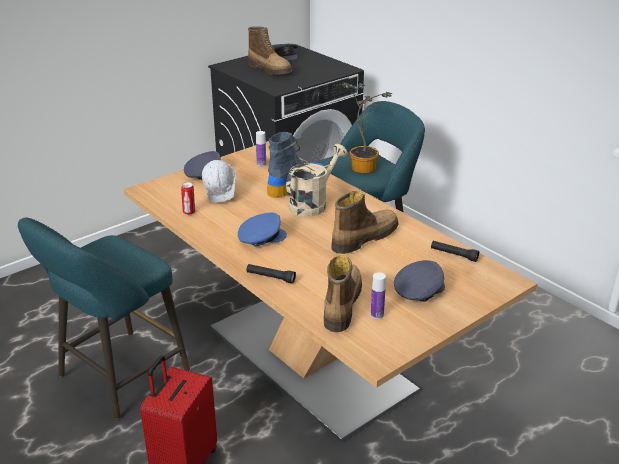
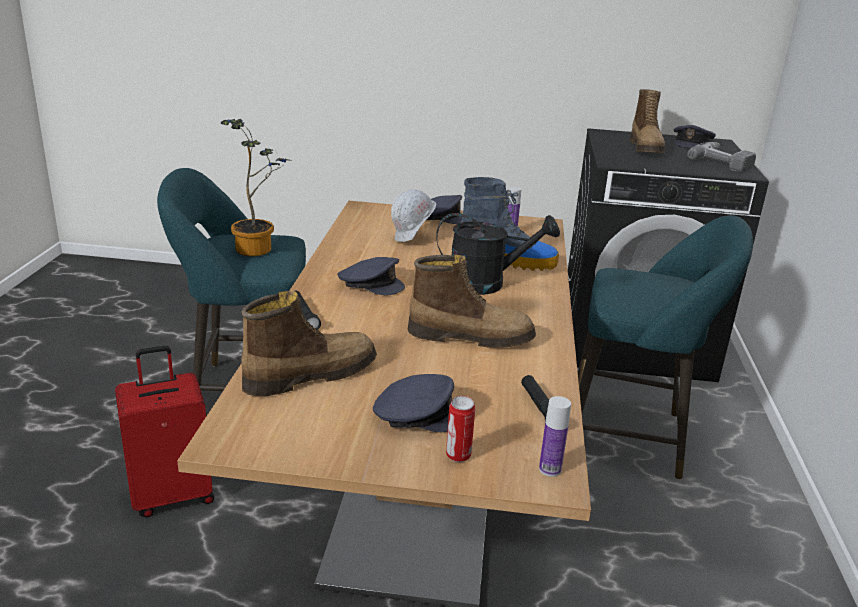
camera: 45 degrees right, 5 degrees down
can [181,182,195,215] -> can moved to [446,396,475,462]
blue cap [238,212,287,247] -> grey cap [338,257,405,295]
beige watering can [286,144,348,217] -> black watering can [436,213,560,295]
potted plant [342,82,392,174] -> potted plant moved to [221,119,293,256]
bottle [371,272,386,319] -> bottle moved to [539,396,571,477]
none -> power drill [687,142,756,173]

